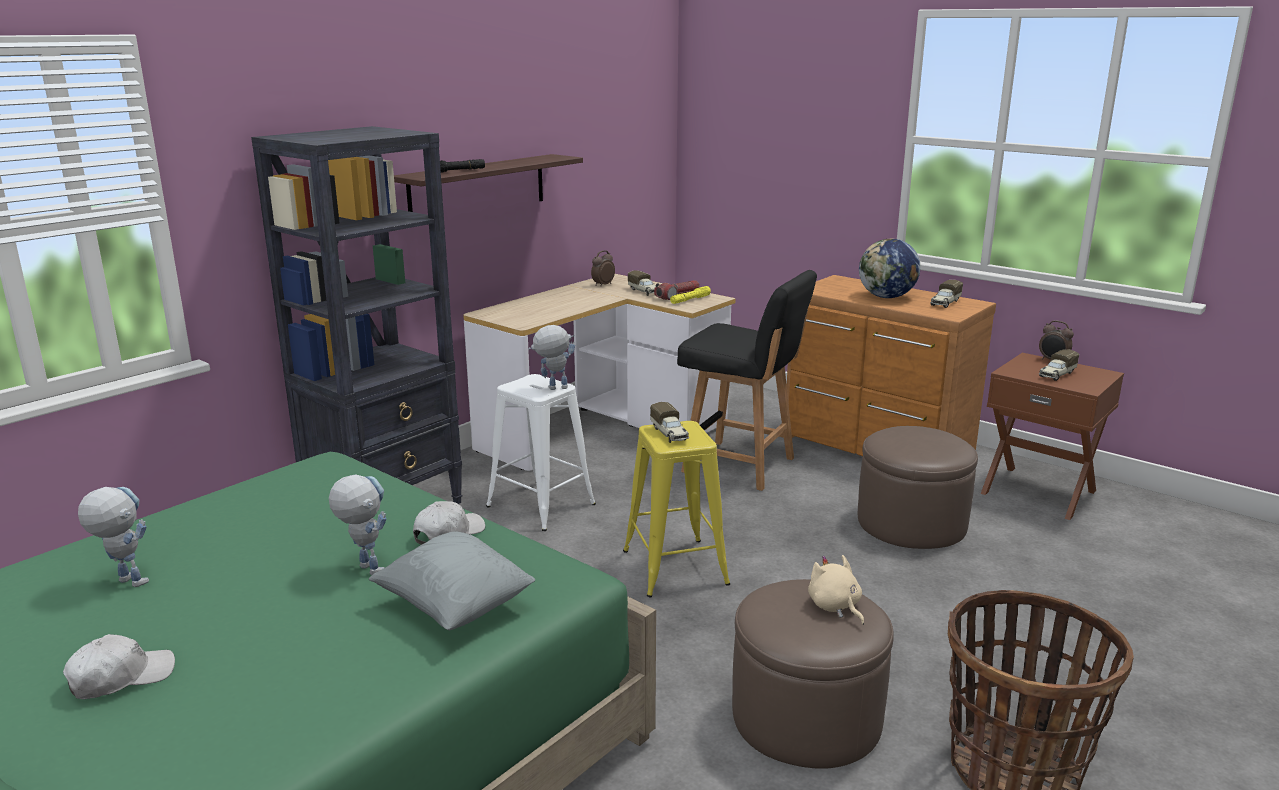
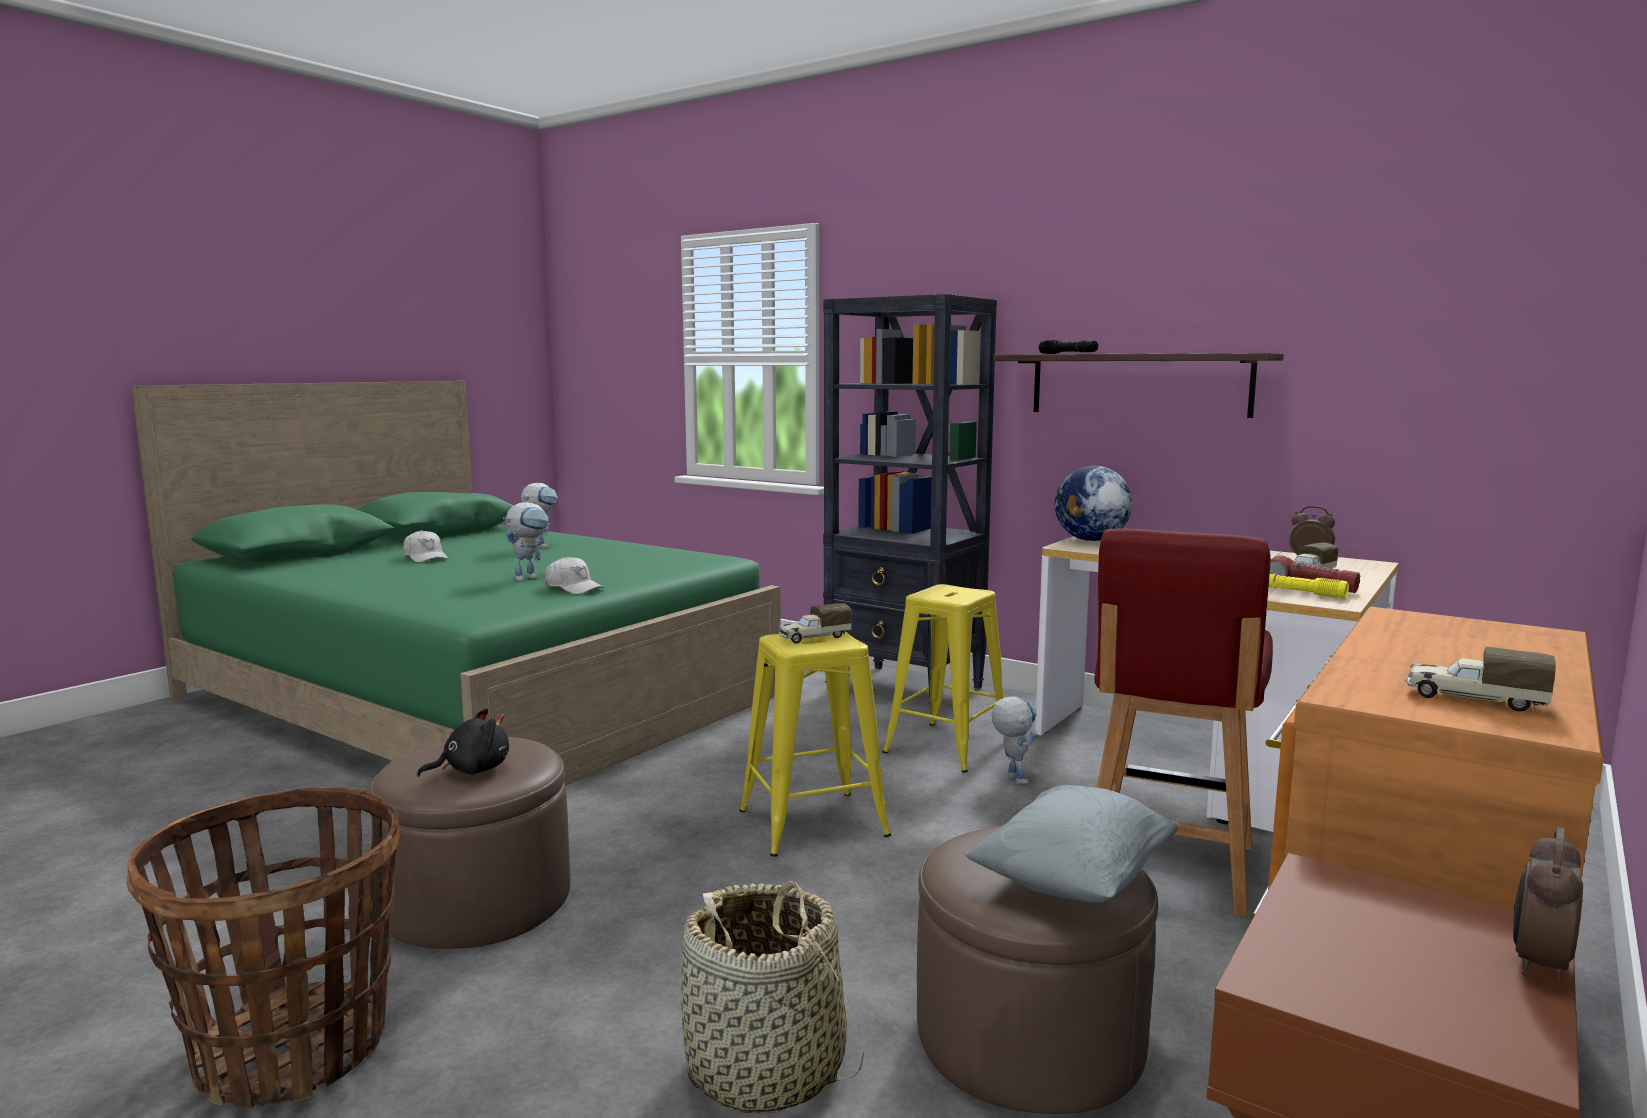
camera: 85 degrees right, 10 degrees down
grey pillow [369,531,535,630] -> grey pillow moved to [964,785,1178,903]
white stool [486,374,596,531] -> yellow stool [883,584,1005,773]
toy robot [528,325,575,390] -> toy robot moved to [992,696,1037,784]
black chair [677,270,817,491] -> red chair [1095,529,1273,917]
beige plush toy [808,555,864,625] -> black plush toy [417,708,509,777]
globe [859,239,921,298] -> globe moved to [1054,466,1132,541]
toy truck [1039,349,1079,381] -> none
none -> basket [681,881,864,1114]

